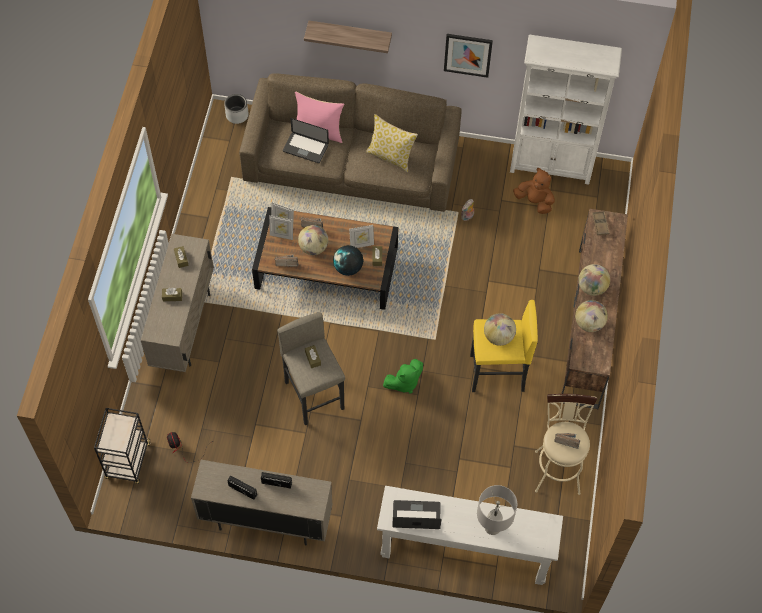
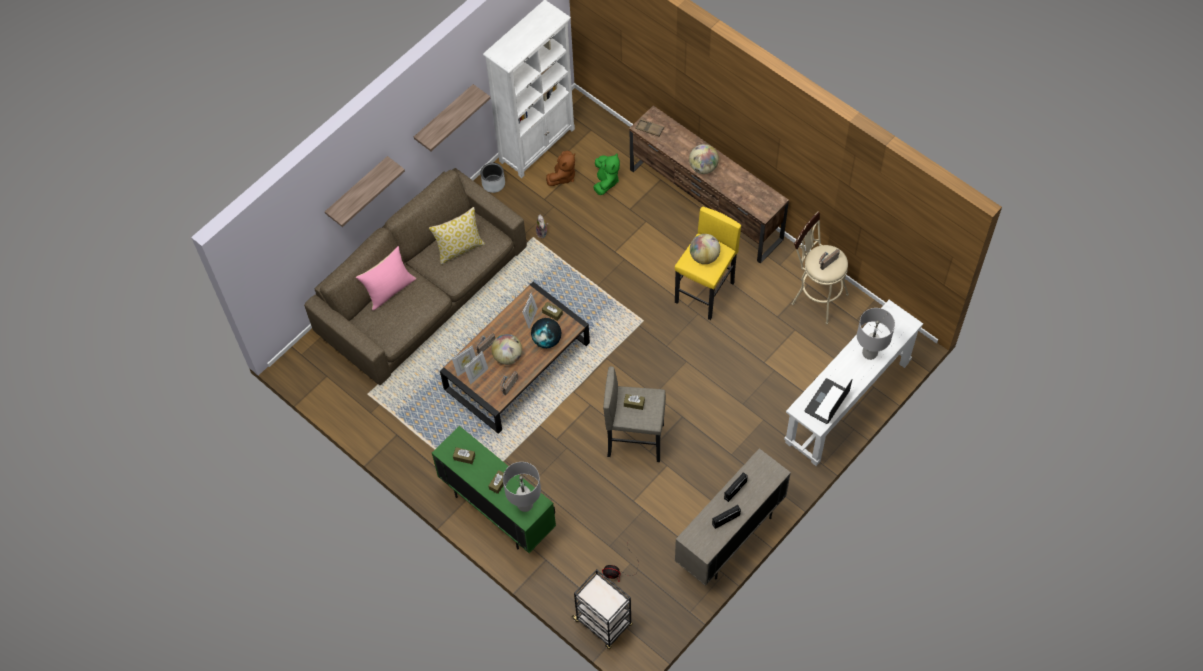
camera: 55 degrees left, 0 degrees up
beige cabinet [141,234,214,372] -> green cabinet [432,426,556,553]
grey planter [224,94,249,124] -> grey planter moved to [481,163,505,193]
laptop [283,118,329,163] -> none
green plush toy [383,359,423,394] -> green plush toy moved to [593,153,620,195]
picture [444,34,493,78] -> shelf [414,84,490,151]
brown plush toy [513,168,555,214] -> brown plush toy turned 150 degrees clockwise [546,151,575,186]
globe [575,300,608,332] -> none
none -> grey table lamp [503,462,541,512]

